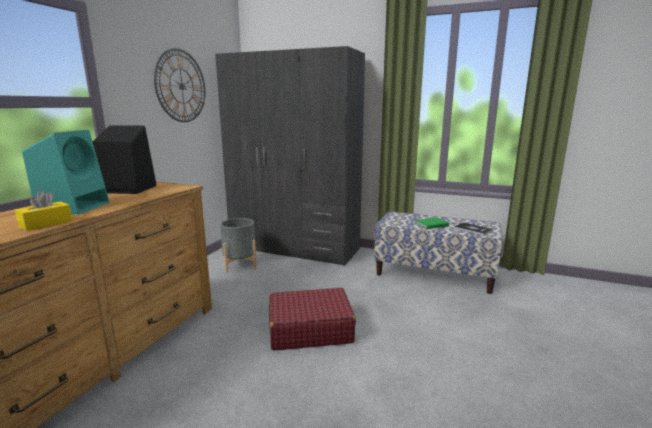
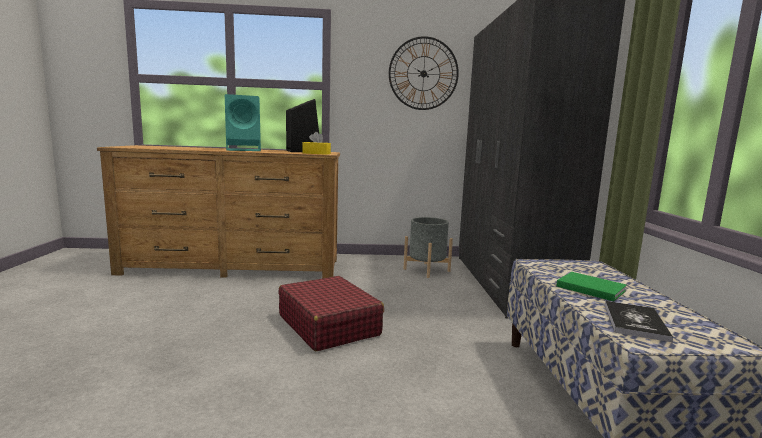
camera: 65 degrees right, 5 degrees down
yellow tissue box [15,191,72,231] -> yellow tissue box moved to [303,132,331,155]

